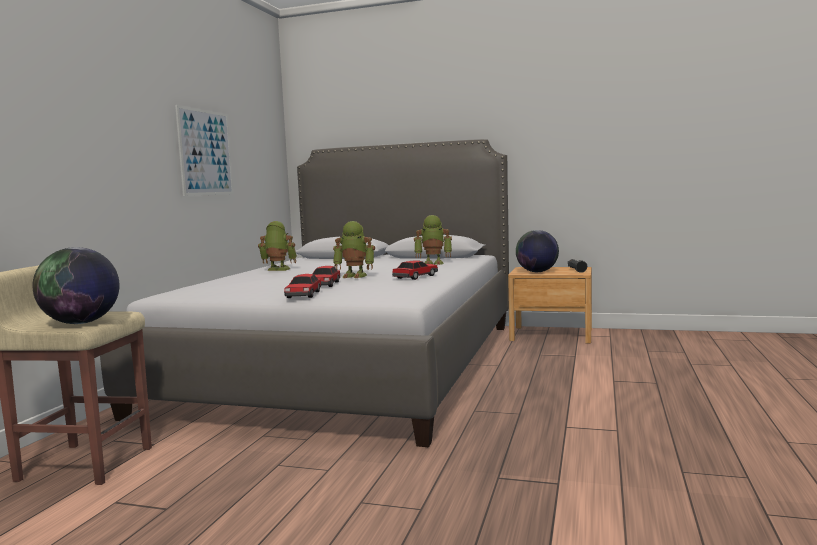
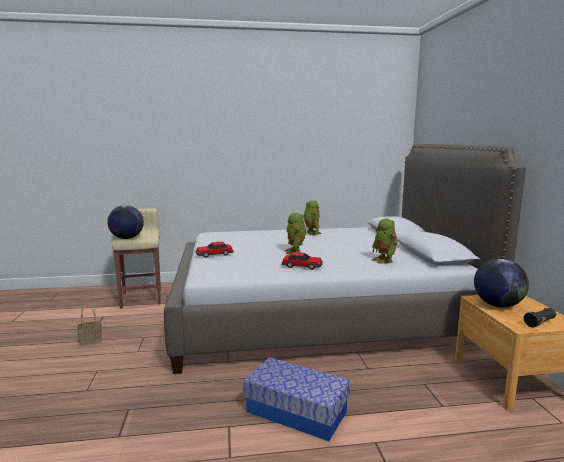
camera: 65 degrees right, 5 degrees up
picture [175,105,234,196] -> none
toy car [312,266,340,287] -> none
none -> basket [77,299,102,345]
none -> storage box [243,357,350,441]

